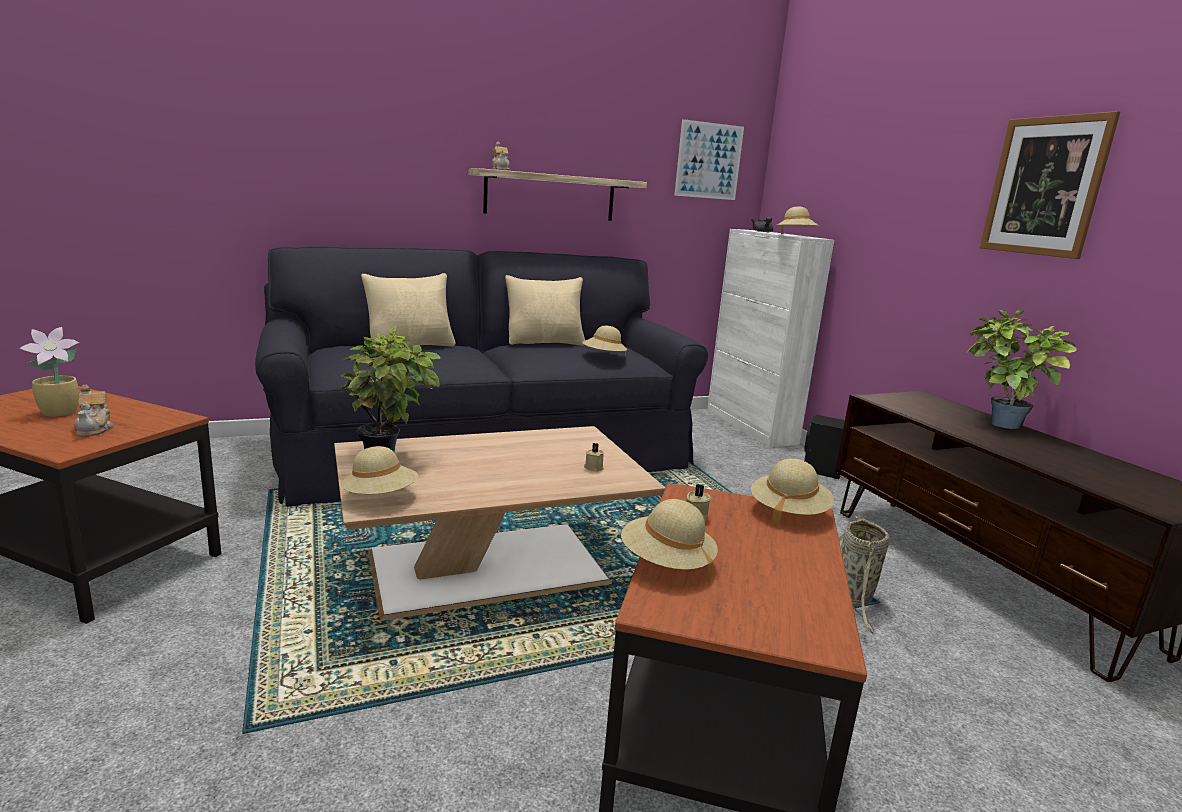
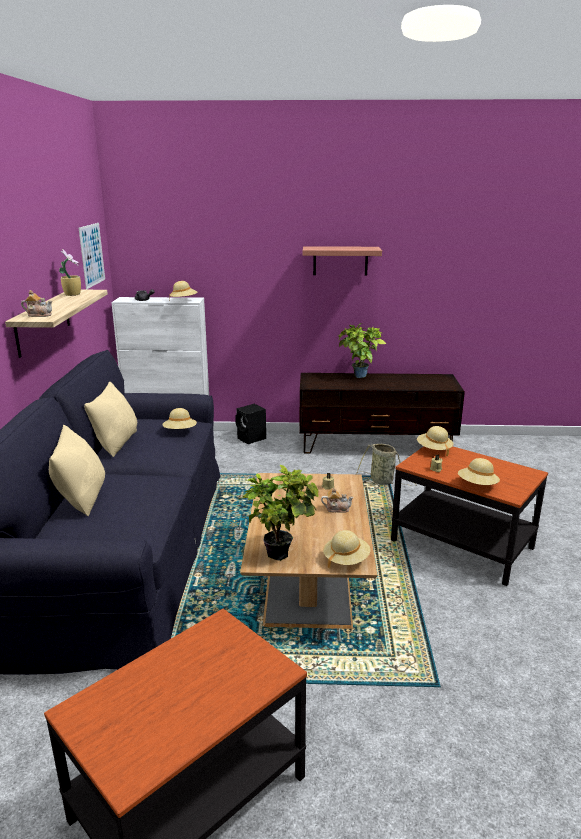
camera: 65 degrees left, 5 degrees up
potted plant [19,327,79,416] -> potted plant moved to [59,249,81,296]
teapot [74,385,114,436] -> teapot moved to [321,488,354,513]
picture [980,111,1120,259] -> shelf [303,246,382,276]

